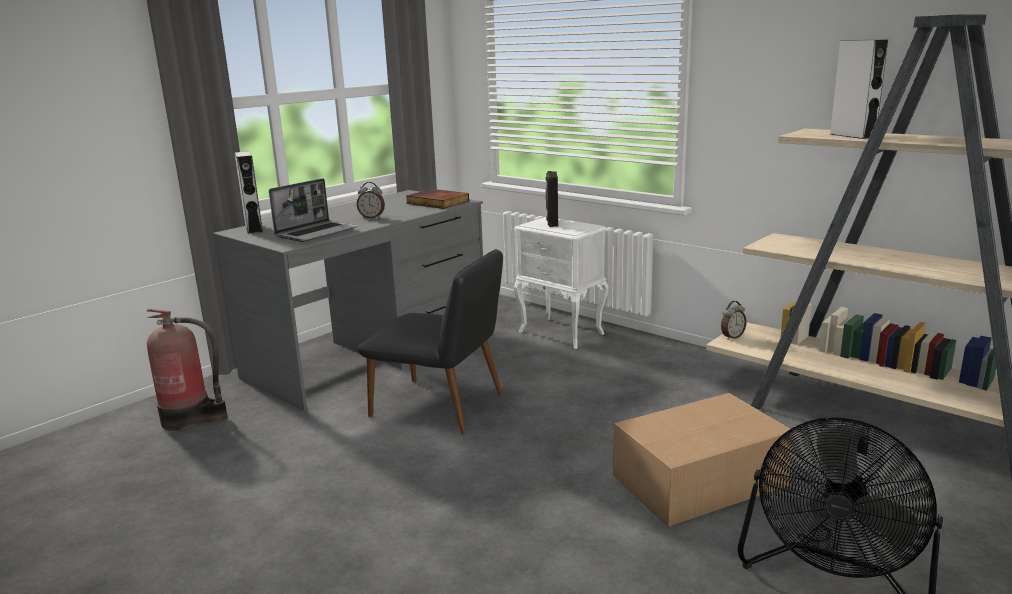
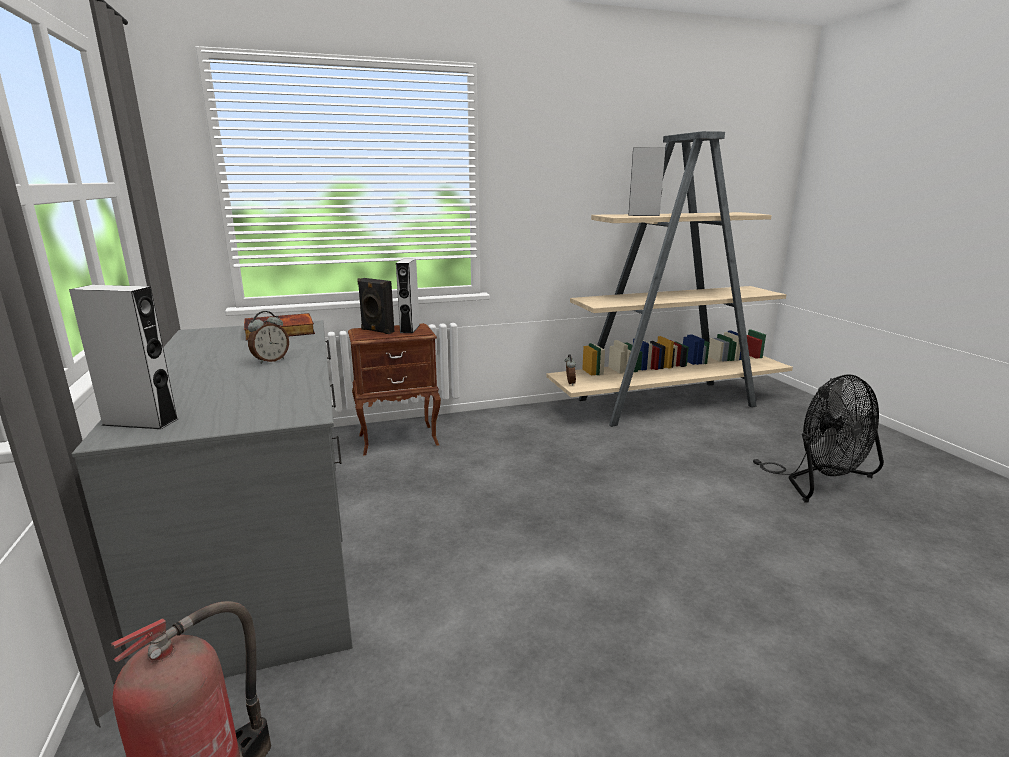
camera: 60 degrees left, 0 degrees up
laptop [269,178,357,242] -> none
black chair [356,249,503,435] -> none
white nightstand [513,217,609,349] -> brown nightstand [348,323,441,456]
cardboard box [613,393,795,527] -> none
none -> grey speaker [396,259,420,333]

